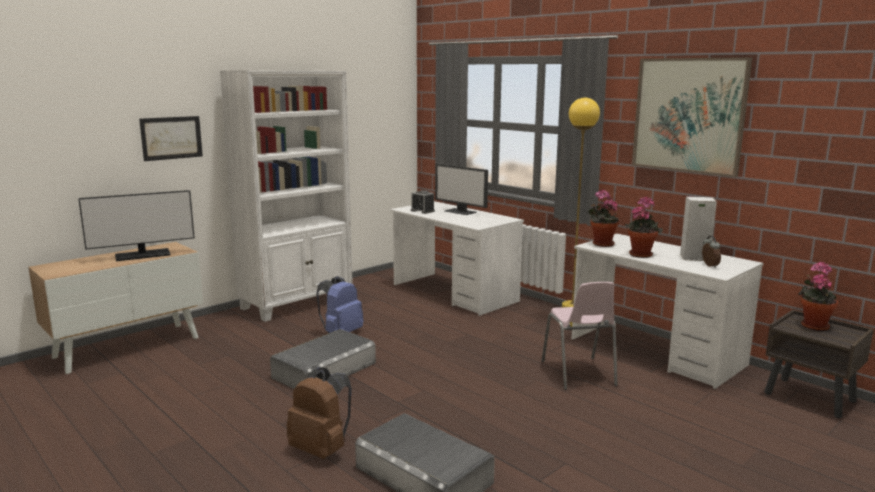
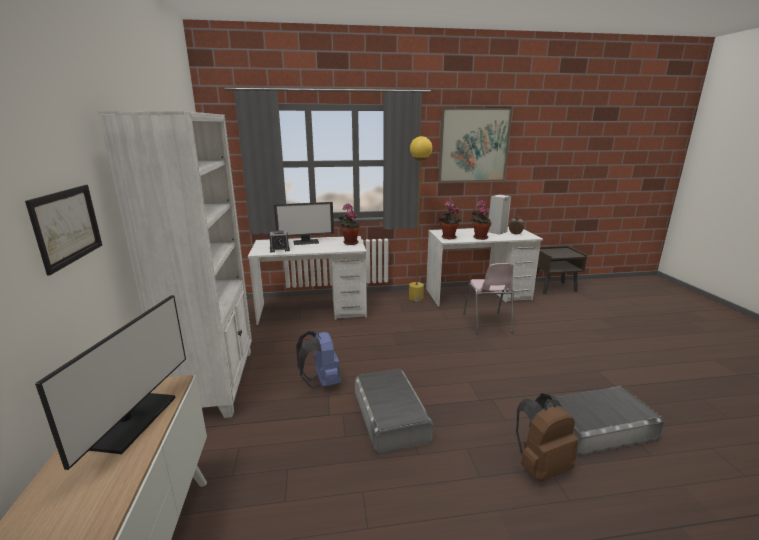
camera: 55 degrees left, 5 degrees up
pink chair [541,282,618,390] -> pink chair turned 60 degrees clockwise [463,263,514,334]
potted plant [798,262,838,331] -> potted plant moved to [339,204,360,245]

